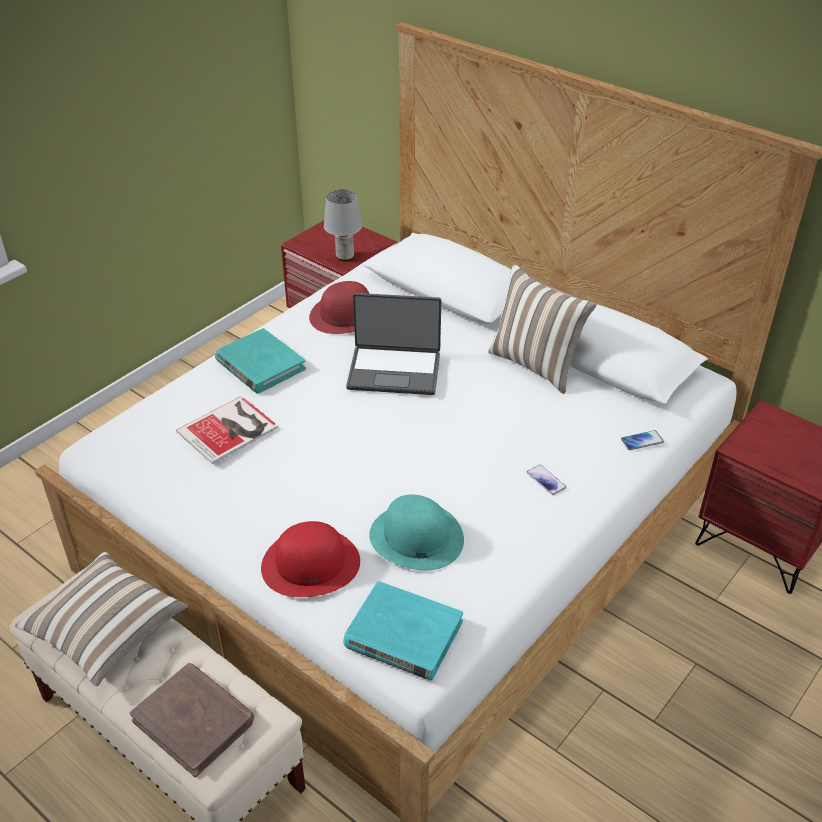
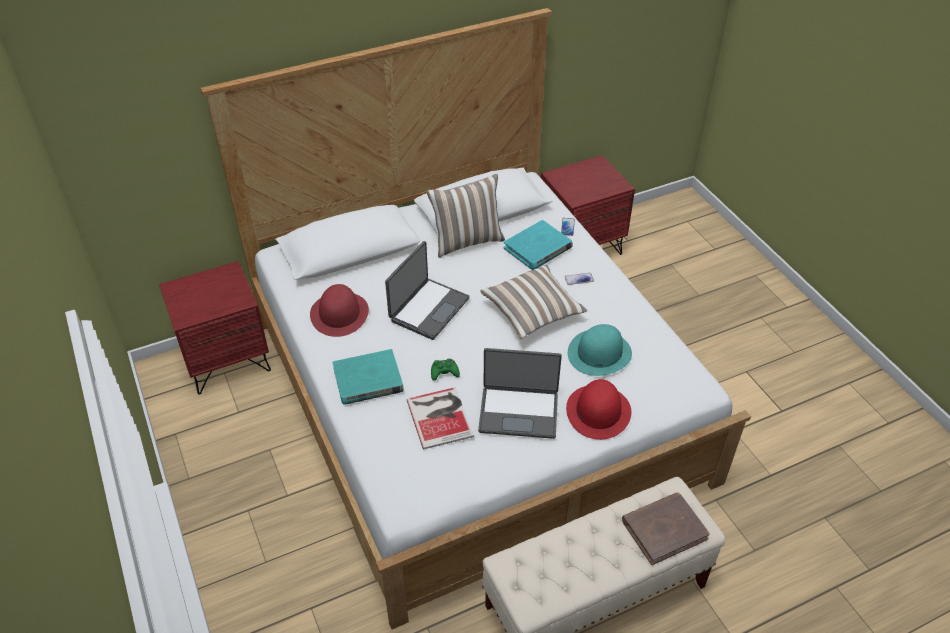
camera: 65 degrees left, 5 degrees up
pillow [15,552,188,686] -> pillow moved to [480,265,588,339]
grey table lamp [324,189,362,261] -> none
turquoise book [343,581,463,680] -> turquoise book moved to [504,220,573,270]
none -> green game controller [431,359,460,381]
none -> laptop [478,348,562,439]

